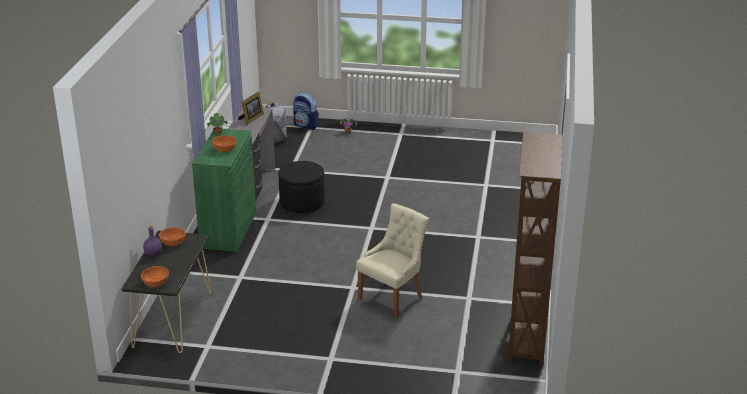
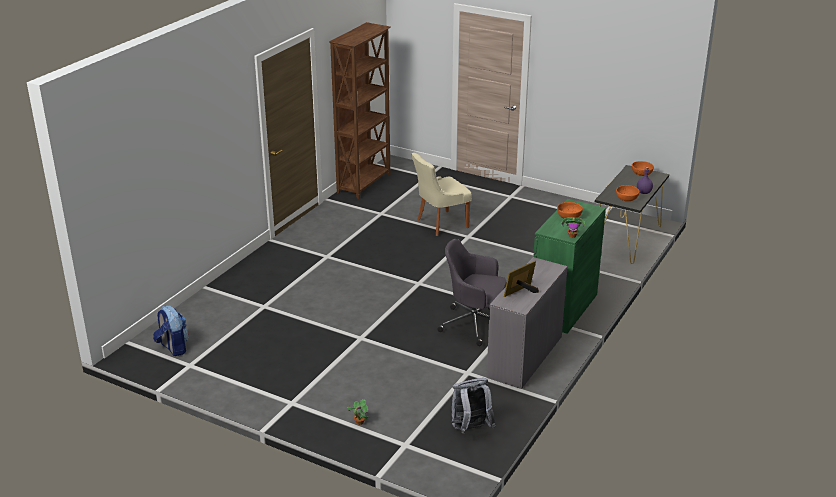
camera: 160 degrees left, 0 degrees up
black ottoman [278,161,325,213] -> grey office chair [437,239,506,346]
backpack [293,93,319,130] -> backpack moved to [153,305,189,356]

